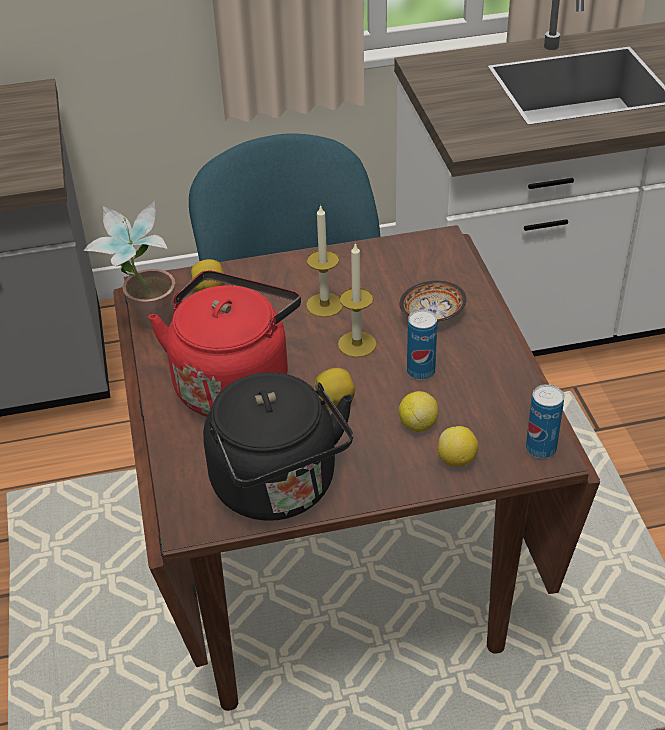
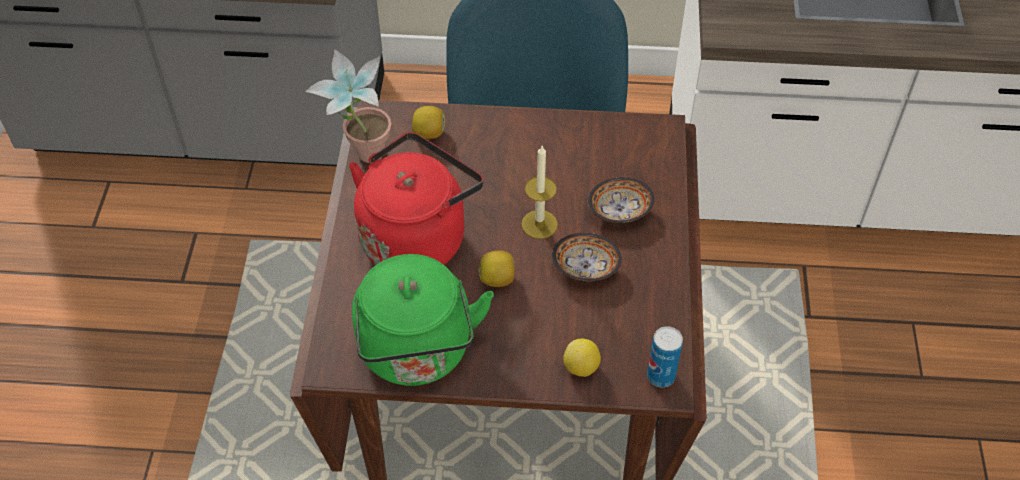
camera: 15 degrees right, 10 degrees up
black kettle [203,372,353,521] -> green kettle [352,254,494,386]
candle [306,205,343,317] -> none
lemon [399,391,438,432] -> none
can [407,309,437,380] -> bowl [552,233,622,281]

